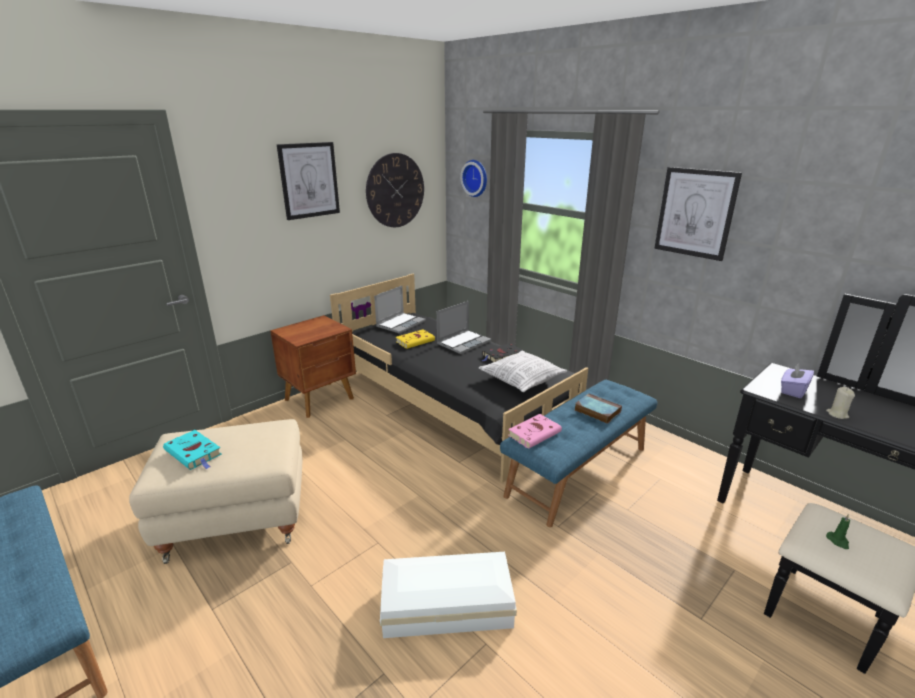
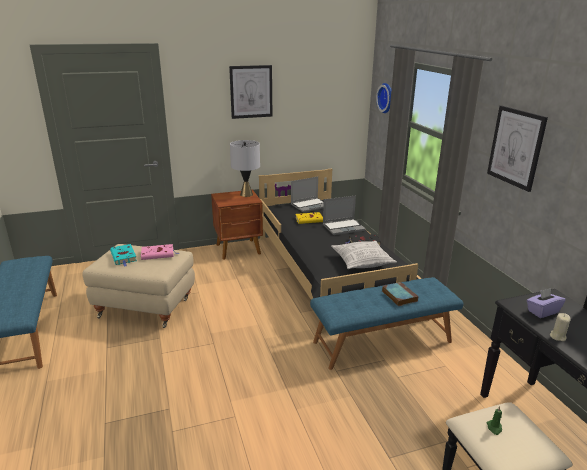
camera: 25 degrees right, 0 degrees up
wall clock [366,153,424,227] -> none
white storage box [380,552,517,638] -> none
pink book [508,414,562,449] -> pink book moved to [140,244,180,260]
none -> grey table lamp [230,140,260,197]

